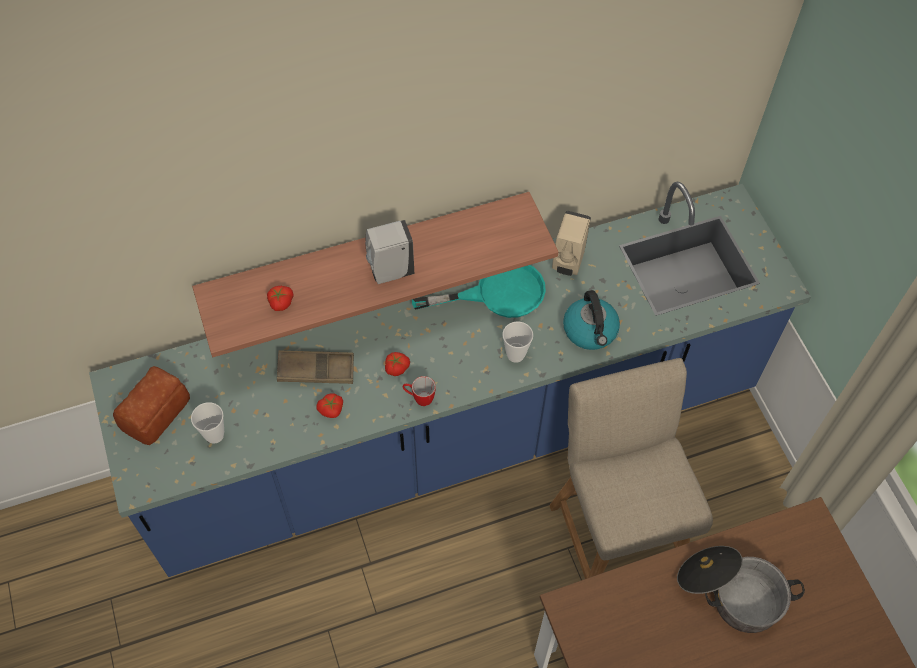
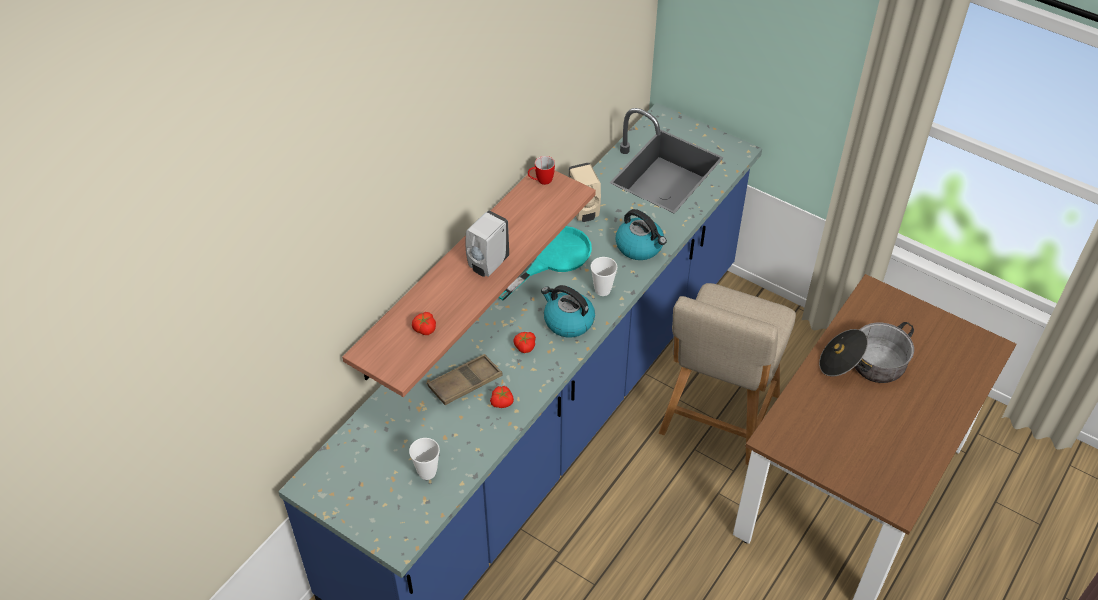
camera: 35 degrees left, 10 degrees down
bread [113,366,190,445] -> none
mug [403,376,436,406] -> mug moved to [528,156,555,185]
beige chair [549,358,713,579] -> beige chair turned 105 degrees counterclockwise [659,283,796,465]
none -> kettle [541,285,595,338]

